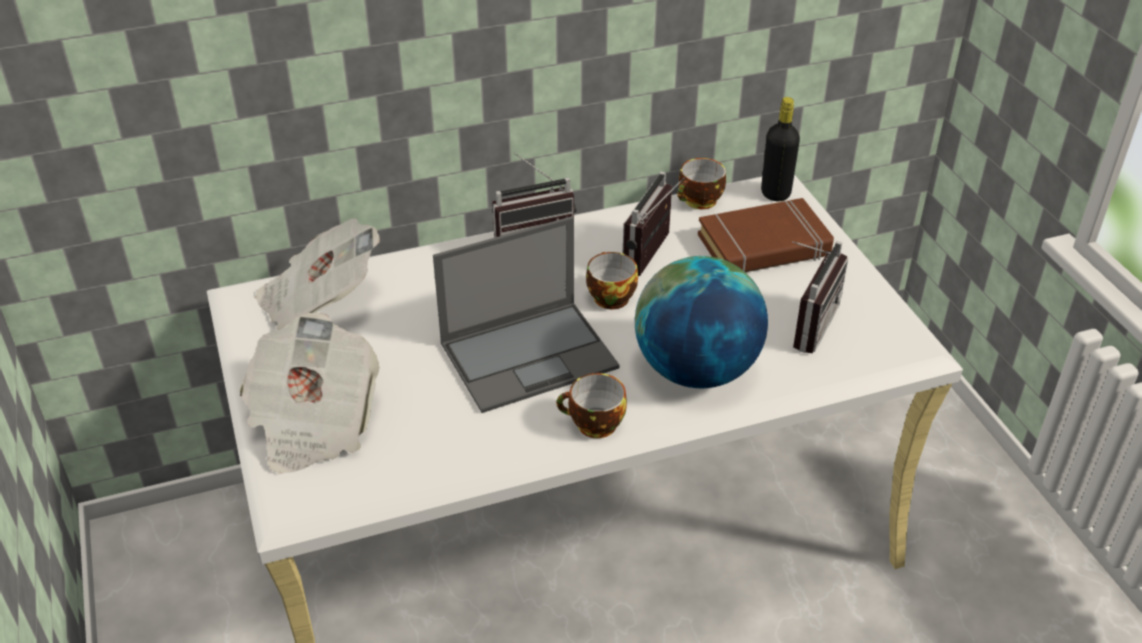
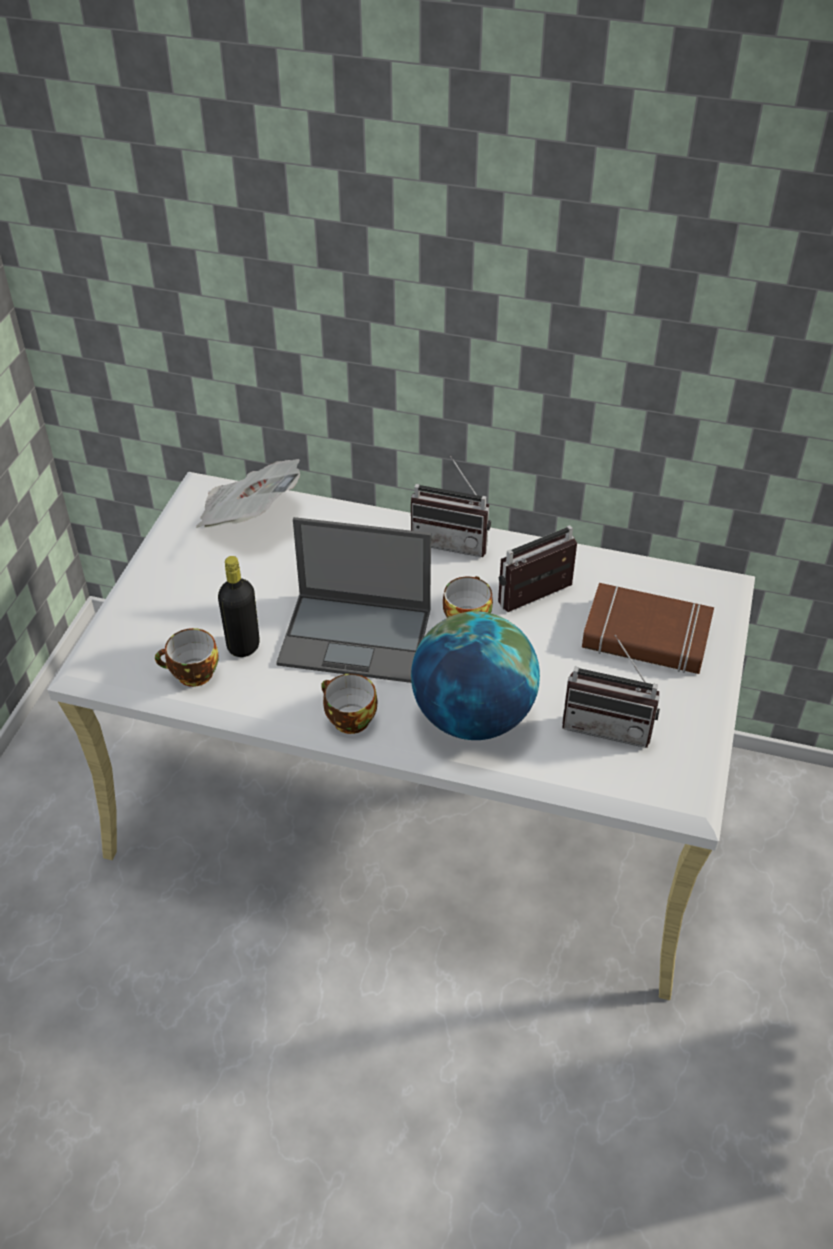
camera: 35 degrees right, 5 degrees up
newspaper [240,313,380,474] -> none
cup [677,158,726,209] -> cup moved to [155,628,219,687]
black bottle [761,97,800,201] -> black bottle moved to [218,556,260,657]
radio [792,241,848,353] -> radio turned 45 degrees clockwise [562,635,660,748]

